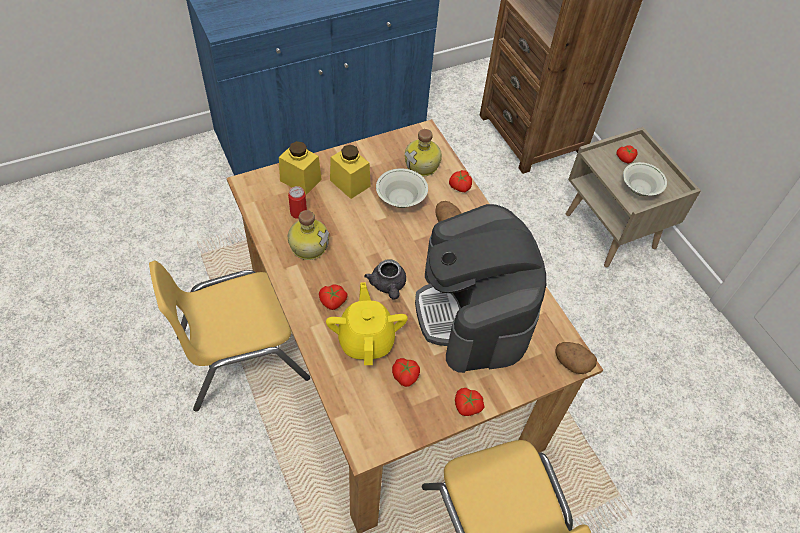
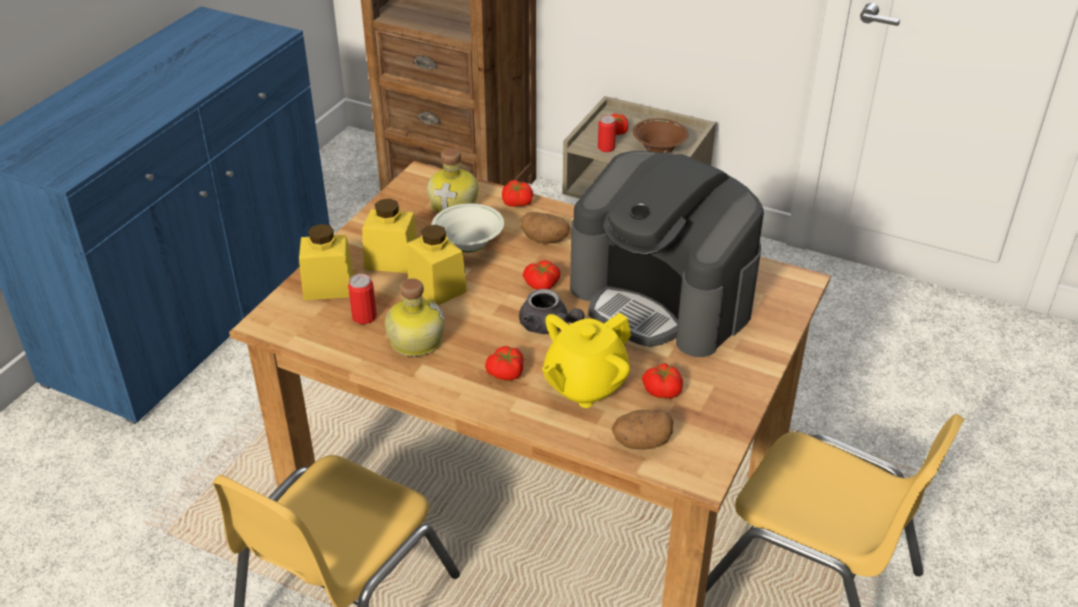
camera: 35 degrees left, 15 degrees down
yellow teapot [326,282,408,365] -> yellow teapot turned 90 degrees counterclockwise [542,313,631,408]
tomato [455,388,485,416] -> tomato moved to [523,260,560,290]
potato [555,342,597,374] -> potato moved to [611,410,673,449]
white bowl [623,162,667,196] -> brown bowl [633,118,689,153]
none -> yellow jar [407,225,467,305]
none -> can [598,115,616,152]

